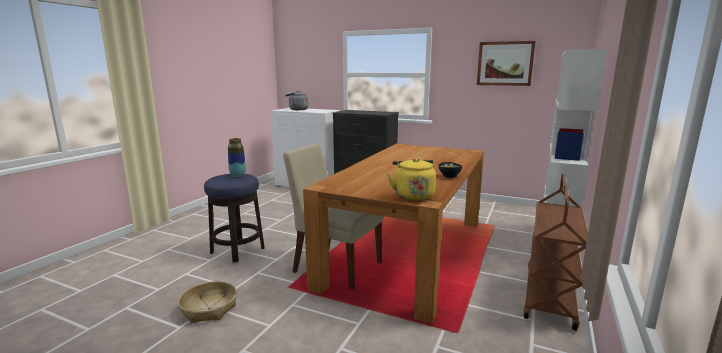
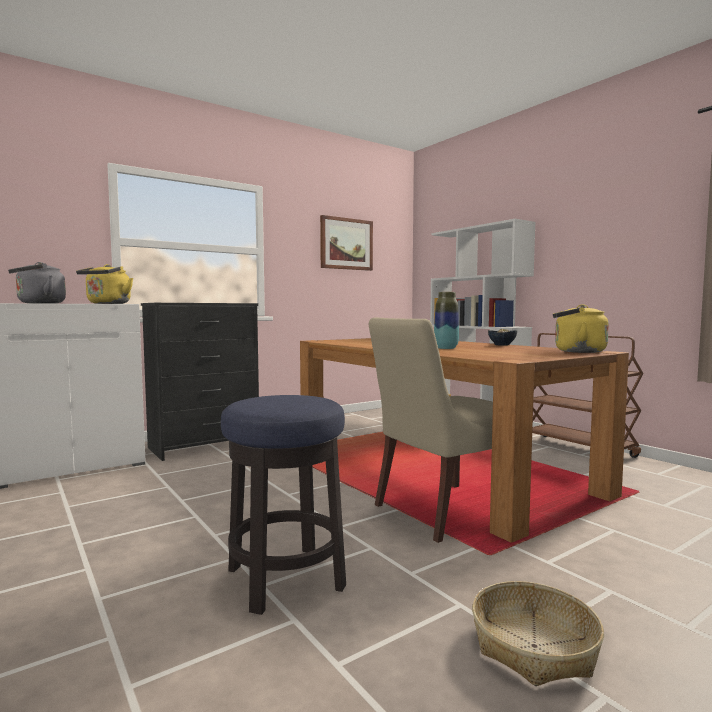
camera: 60 degrees left, 10 degrees down
vase [228,138,246,177] -> vase moved to [434,292,459,349]
none -> yellow kettle [76,264,133,304]

